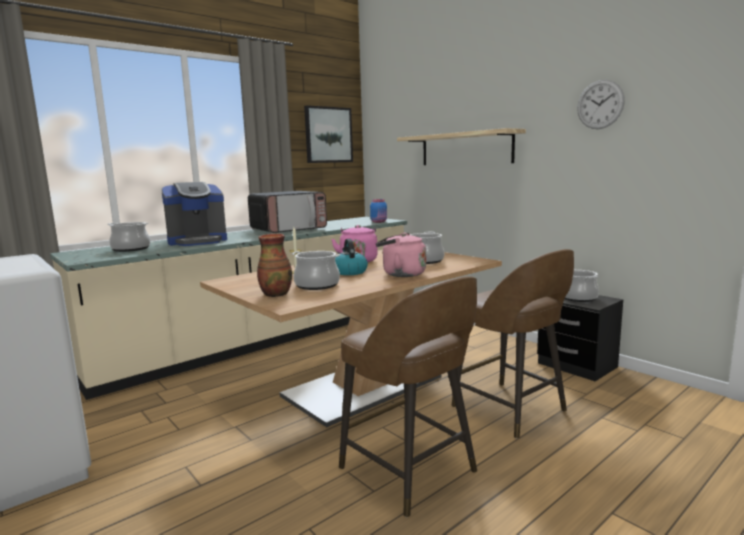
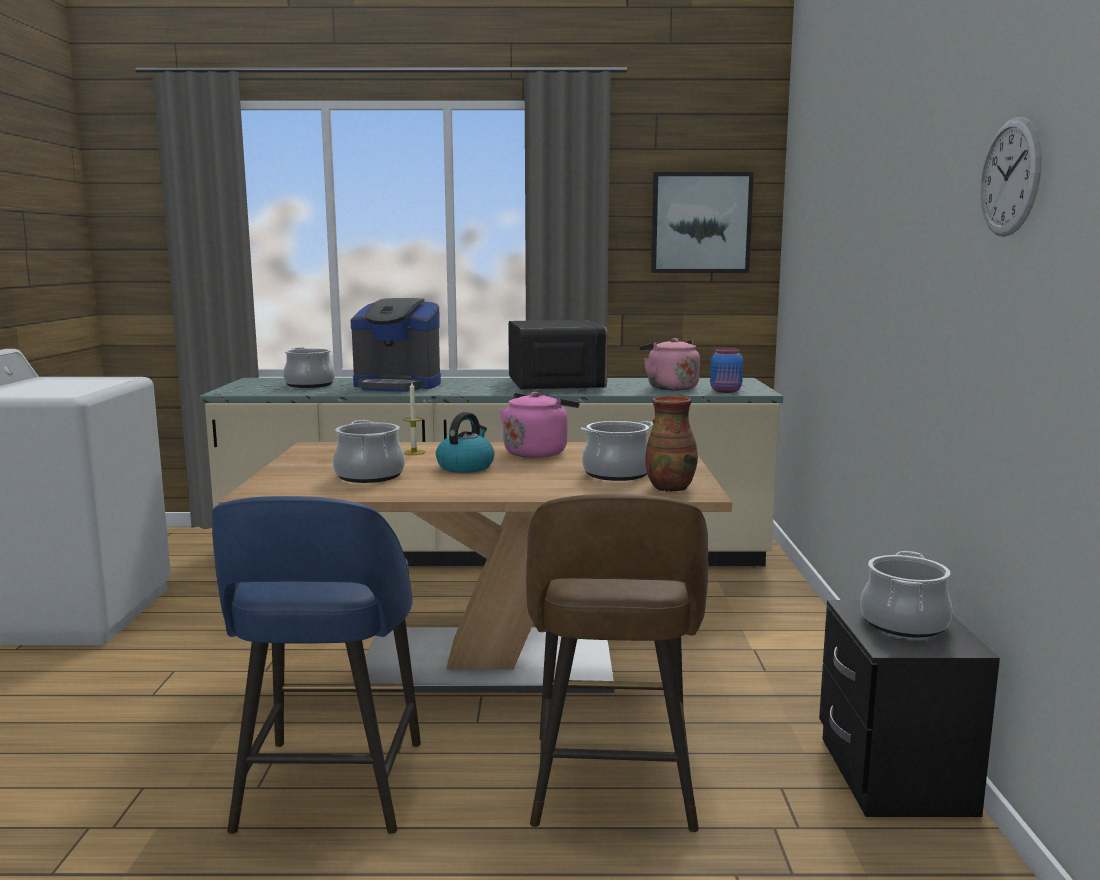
camera: 40 degrees right, 0 degrees up
microwave [248,191,327,233] -> microwave turned 105 degrees counterclockwise [508,320,608,391]
vase [257,234,292,297] -> vase moved to [645,396,698,492]
brown stool [339,276,477,517] -> blue stool [212,496,421,834]
pink kettle [376,233,426,277] -> pink kettle moved to [639,338,700,390]
shelf [397,128,526,165] -> none

